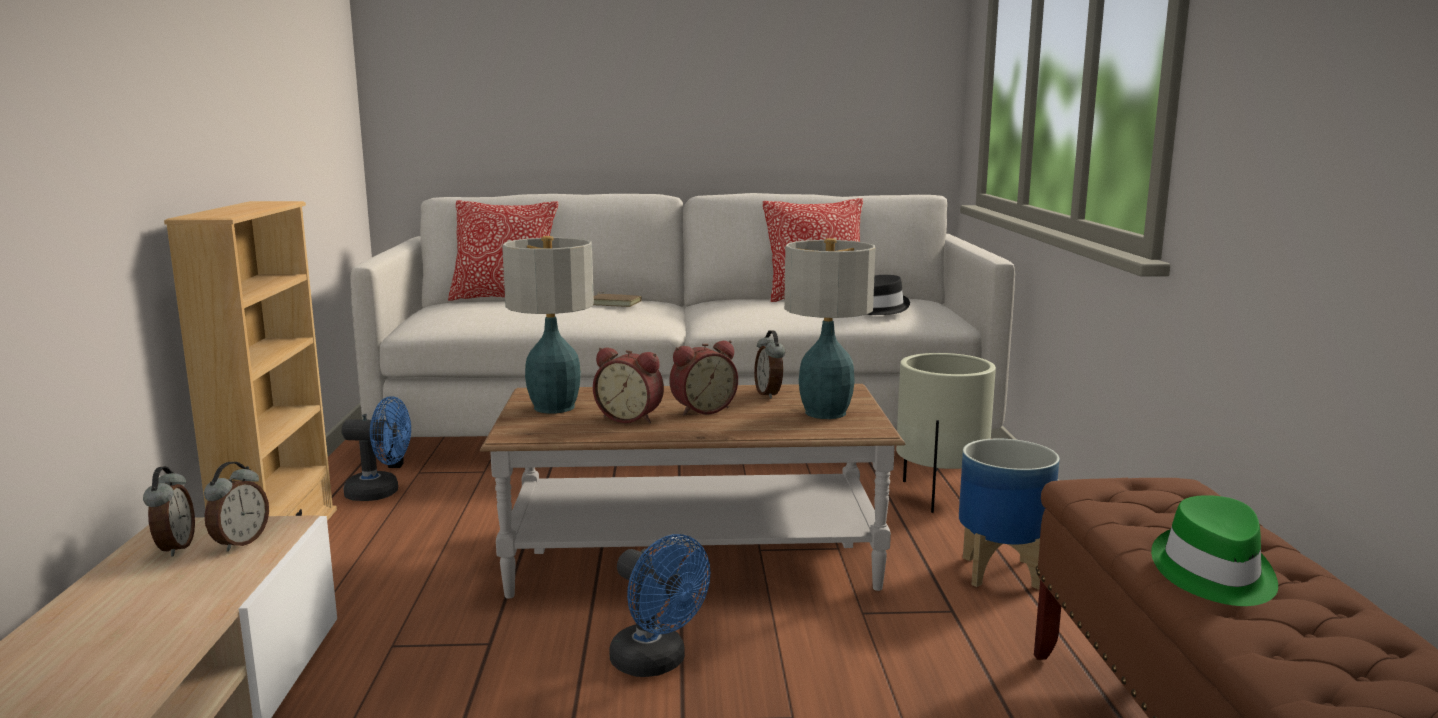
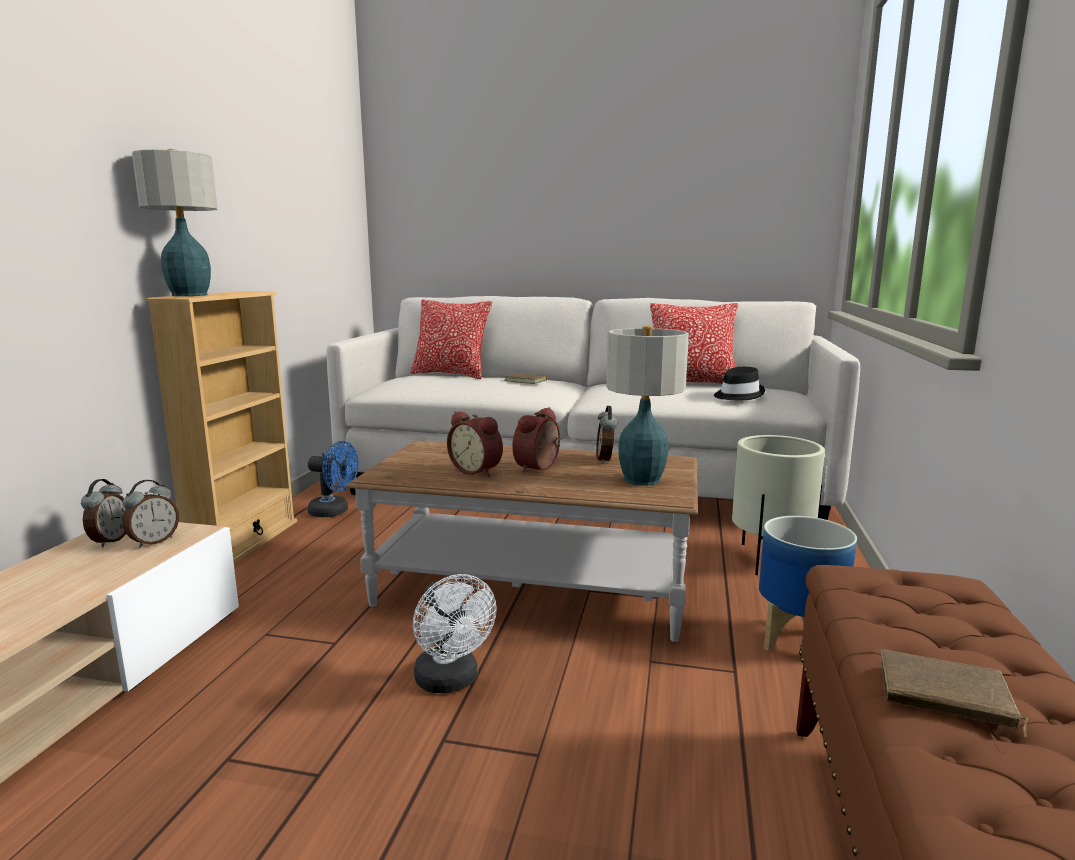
camera: 15 degrees right, 0 degrees up
table lamp [502,236,594,414] -> table lamp moved to [132,149,218,296]
blue fan [609,534,710,677] -> white fan [413,574,497,693]
alarm clock [670,340,738,415] -> alarm clock turned 135 degrees clockwise [512,407,560,473]
green hat [1151,495,1278,606] -> brown book [880,650,1028,738]

